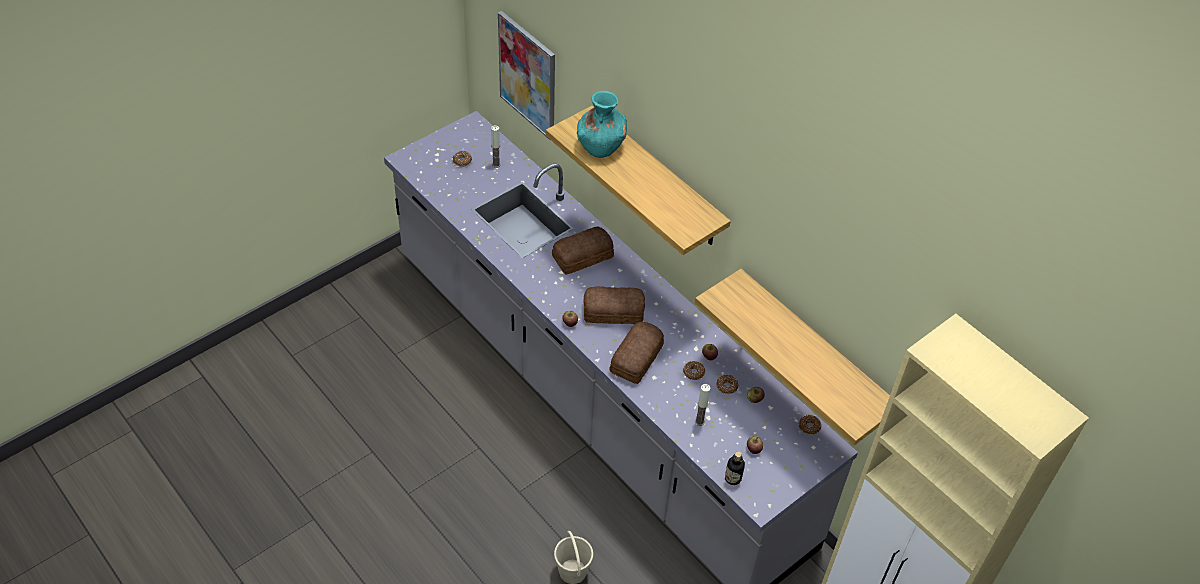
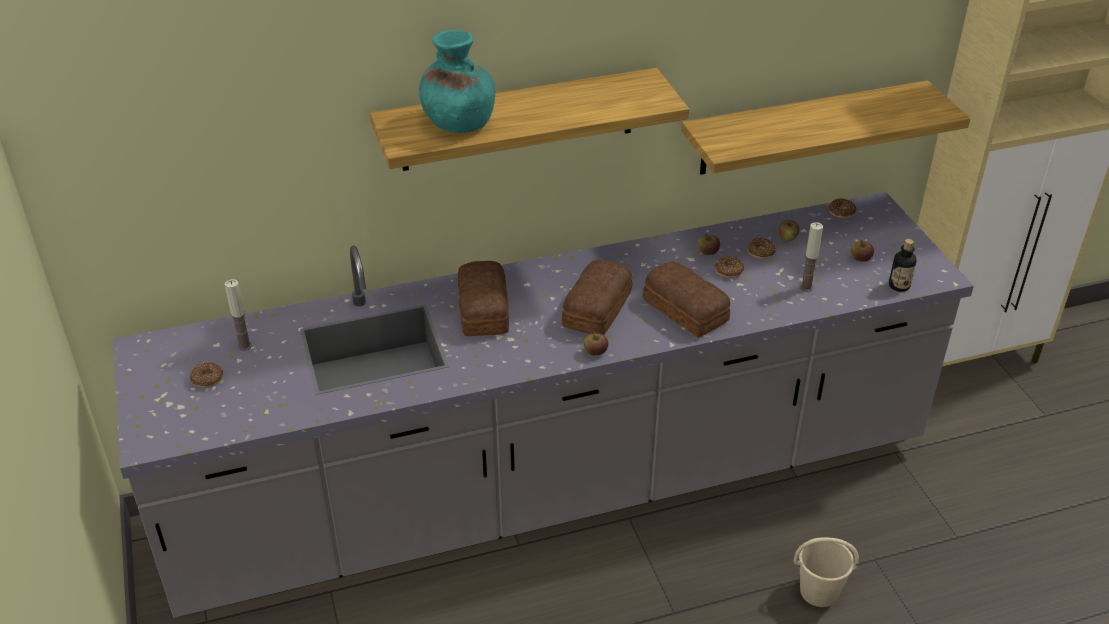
camera: 65 degrees left, 10 degrees down
picture [498,11,555,140] -> none

